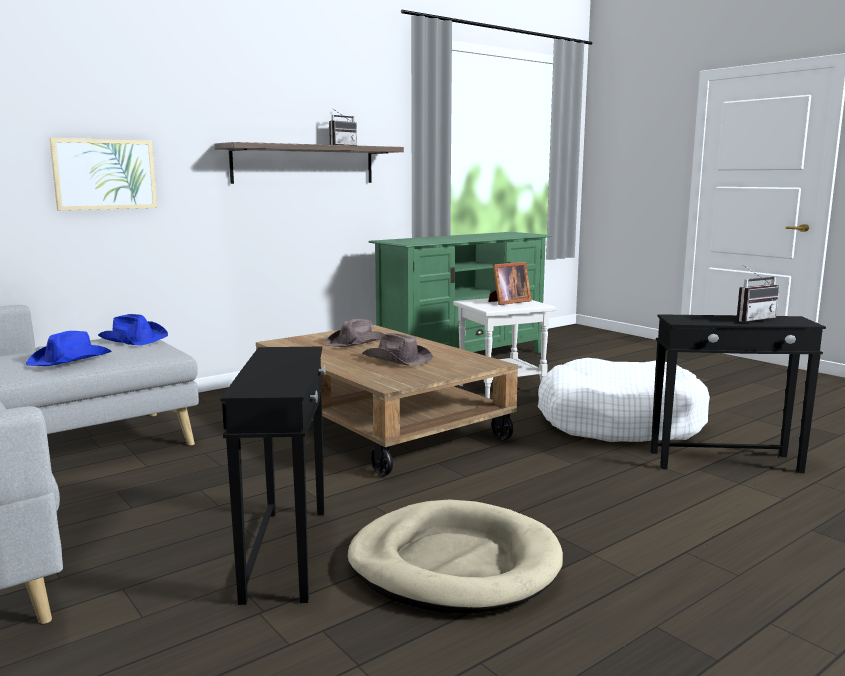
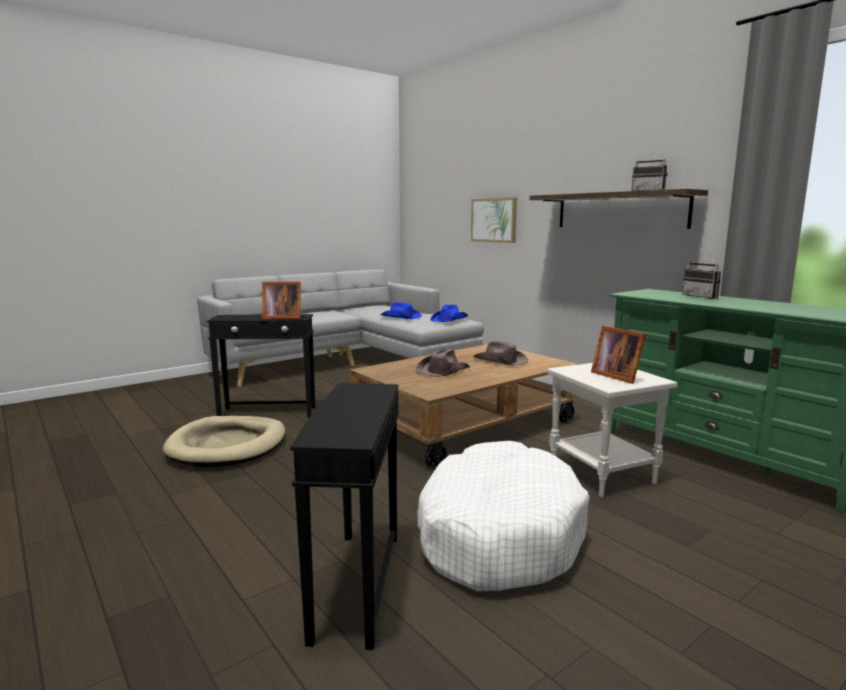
camera: 90 degrees right, 0 degrees up
radio [736,265,779,322] -> radio moved to [682,255,721,299]
none -> picture frame [262,282,301,319]

